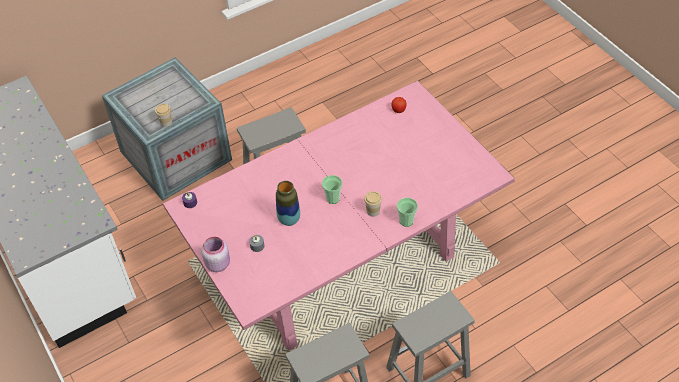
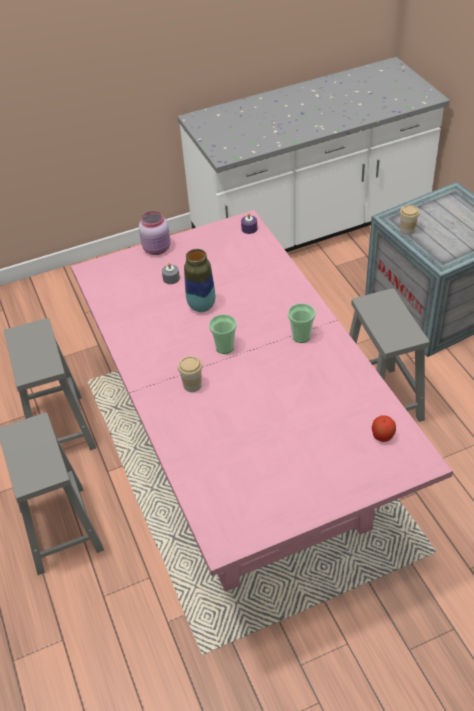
camera: 100 degrees right, 5 degrees down
cup [397,198,418,227] -> cup moved to [288,303,316,343]

